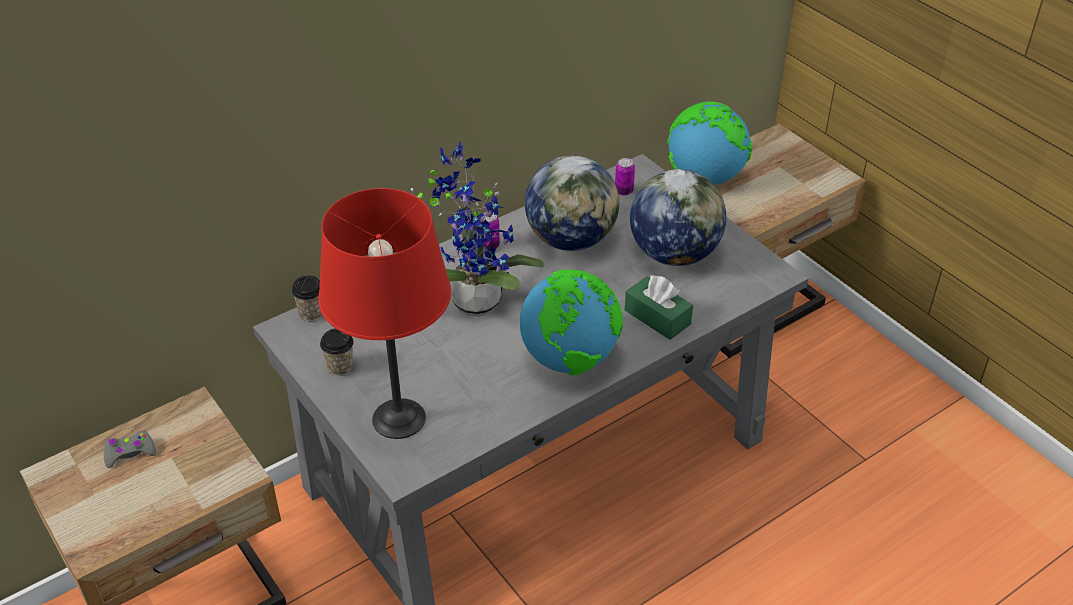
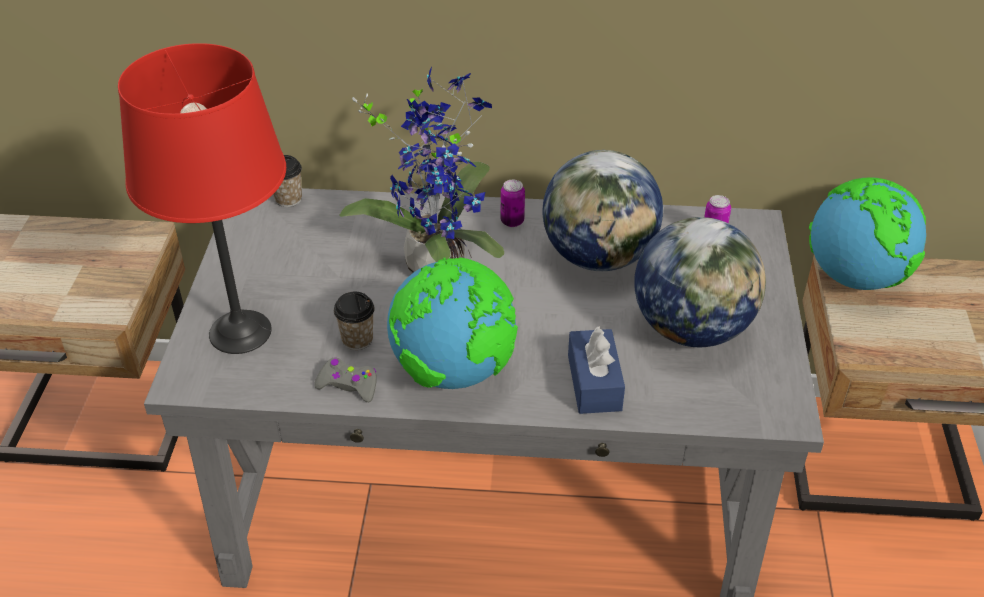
camera: 40 degrees right, 0 degrees up
grey game controller [104,430,157,468] -> grey game controller moved to [314,357,377,402]
cup [320,328,354,376] -> cup moved to [334,292,375,350]
green tissue box [625,275,693,340] -> blue tissue box [568,326,625,414]

